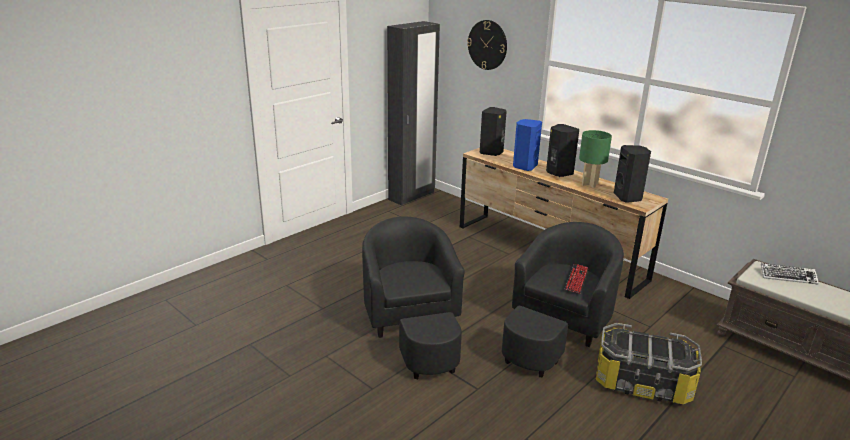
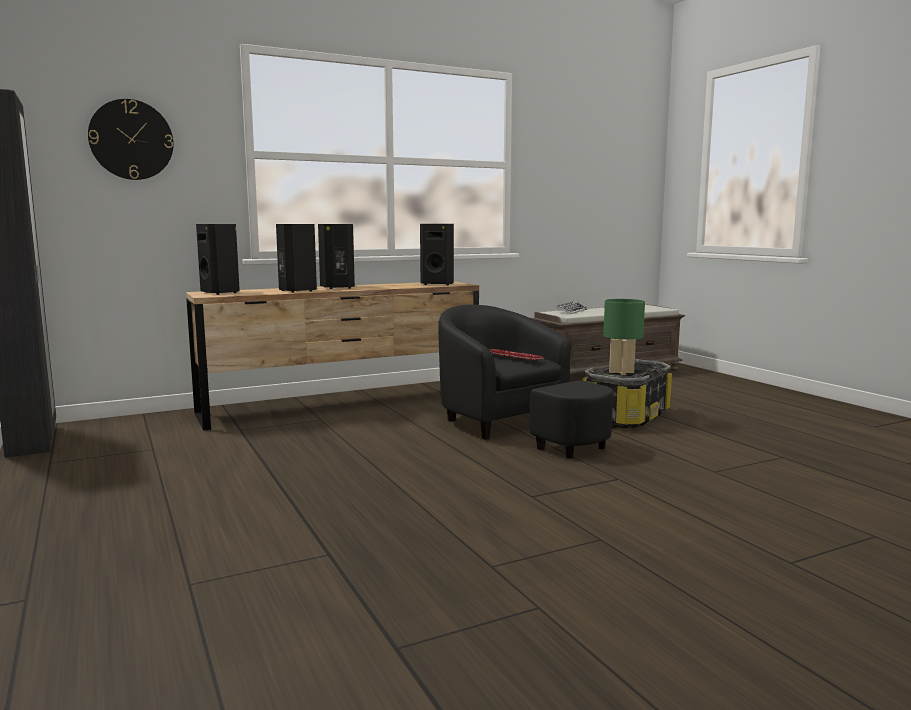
camera: 70 degrees left, 15 degrees down
black armchair [362,216,465,379] -> none
blue speaker [513,119,542,171] -> black speaker [276,224,317,292]
green table lamp [579,130,612,188] -> green table lamp moved to [603,299,645,375]

